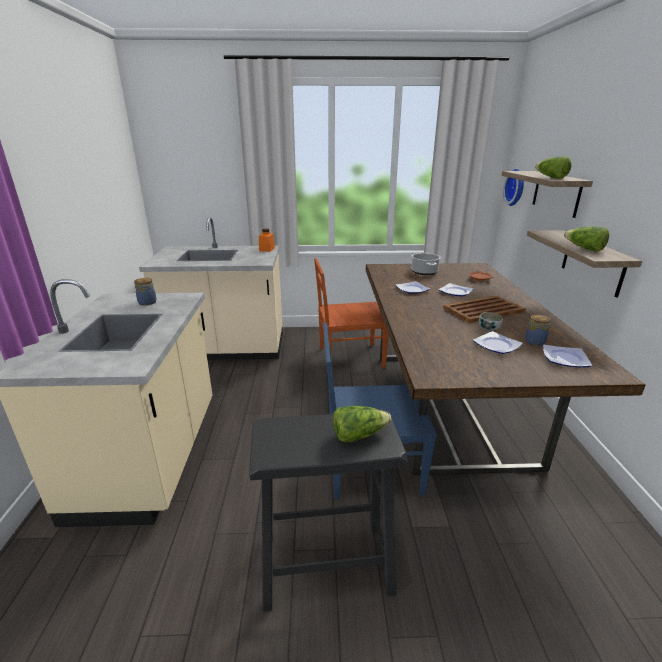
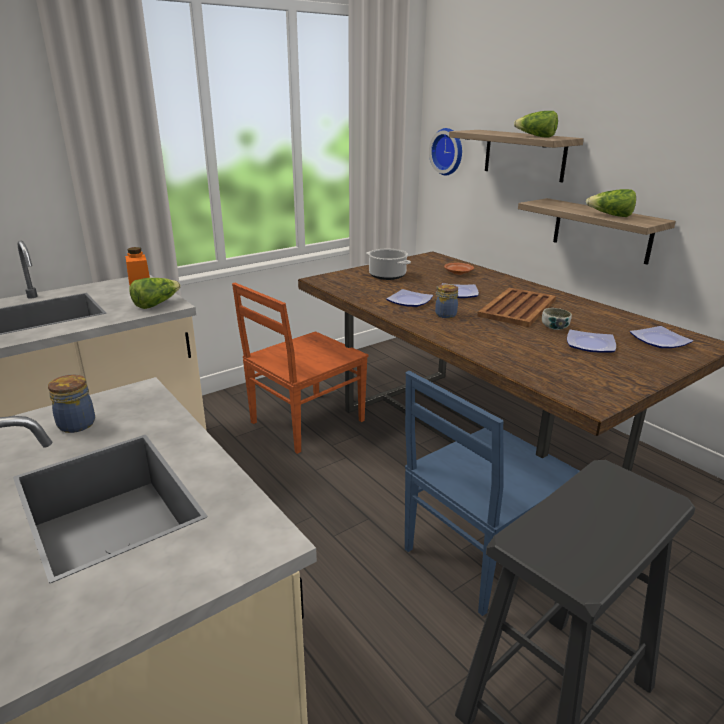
camera: 35 degrees left, 0 degrees up
lettuce [333,406,391,442] -> lettuce moved to [129,278,181,309]
jar [525,315,551,346] -> jar moved to [434,284,458,318]

